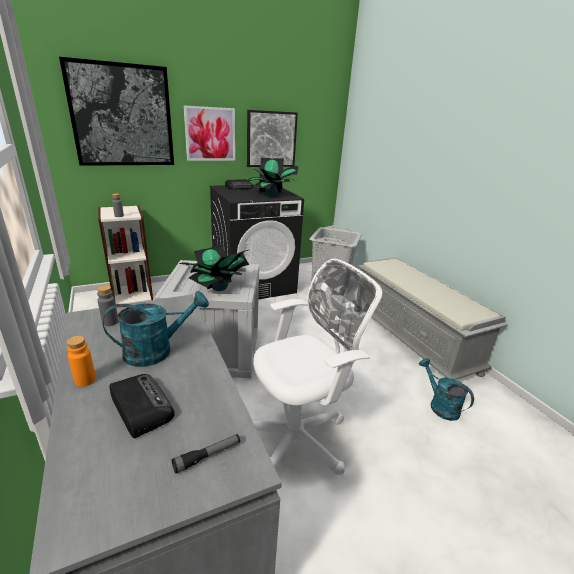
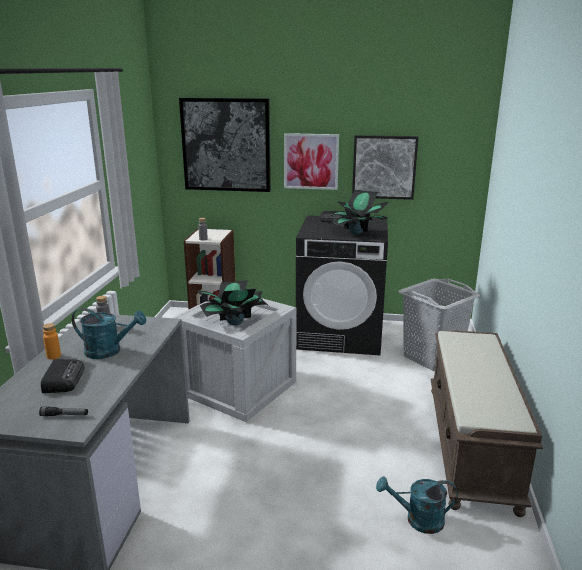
camera: 35 degrees right, 5 degrees down
white office chair [253,259,382,475] -> none
grey bench [358,257,508,380] -> brown bench [431,330,543,517]
turquoise watering can [419,358,474,421] -> turquoise watering can turned 90 degrees counterclockwise [376,476,458,534]

